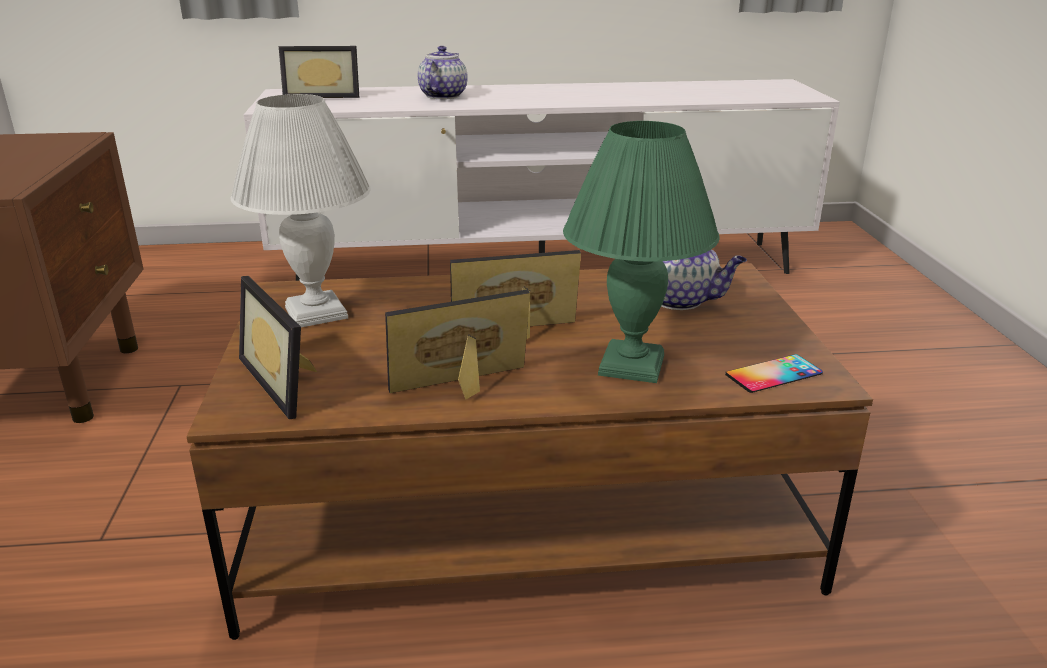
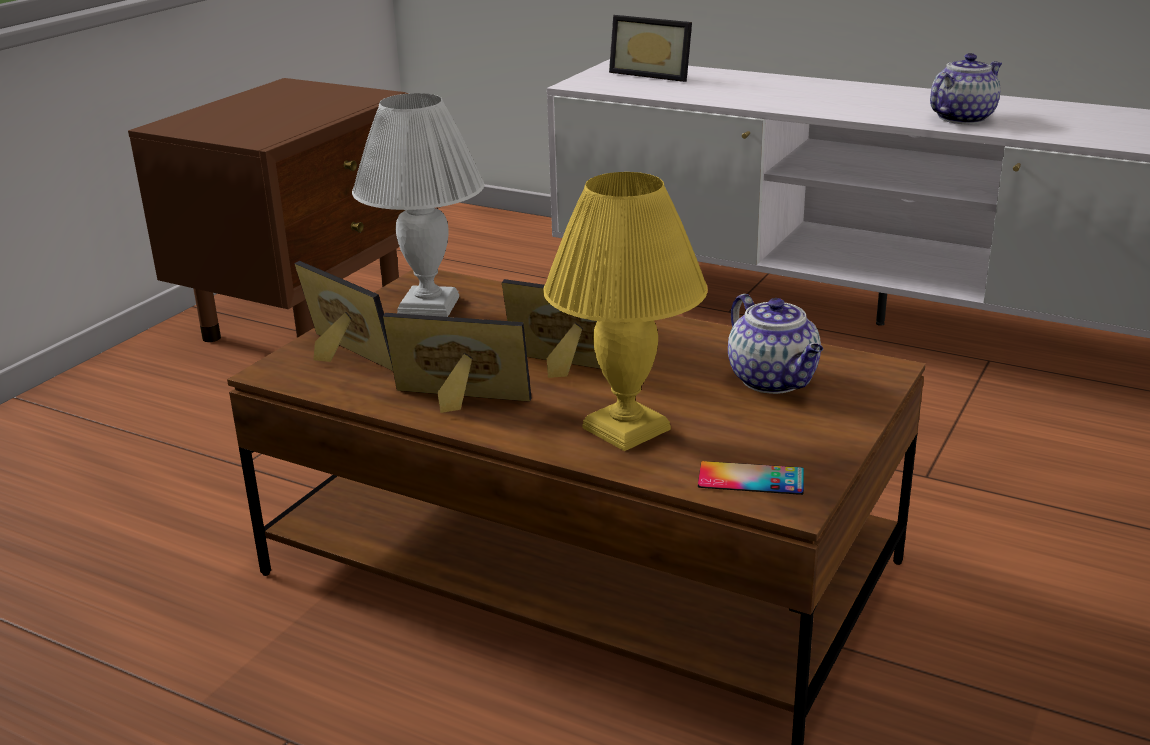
camera: 35 degrees right, 0 degrees up
picture frame [239,276,317,419] -> picture frame turned 135 degrees clockwise [294,261,393,371]
teapot [418,46,468,99] -> teapot moved to [930,53,1002,124]
green table lamp [563,121,720,383] -> yellow table lamp [543,172,708,451]

